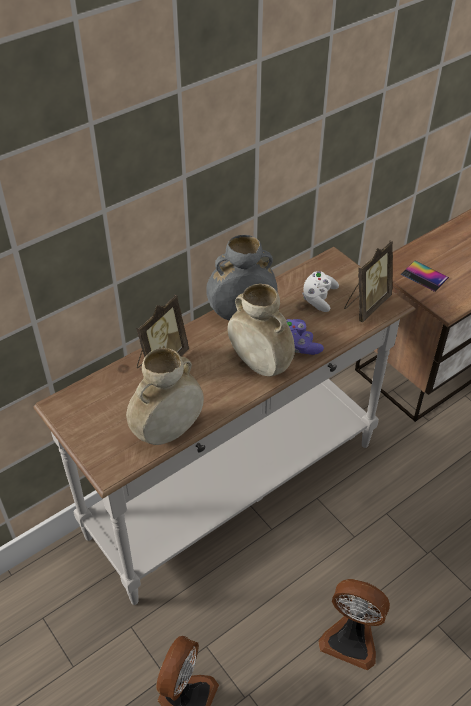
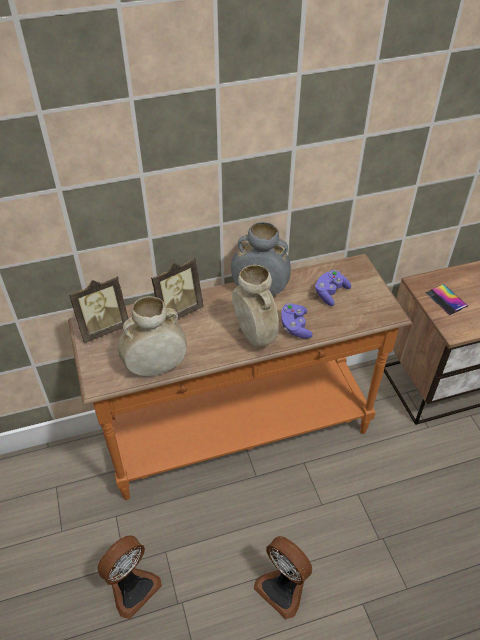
camera: 20 degrees right, 0 degrees up
white console table [34,247,416,605] -> orange console table [68,254,413,500]
white game controller [302,271,339,312] -> purple game controller [315,270,351,306]
picture frame [344,240,393,323] -> picture frame moved to [69,276,129,343]

